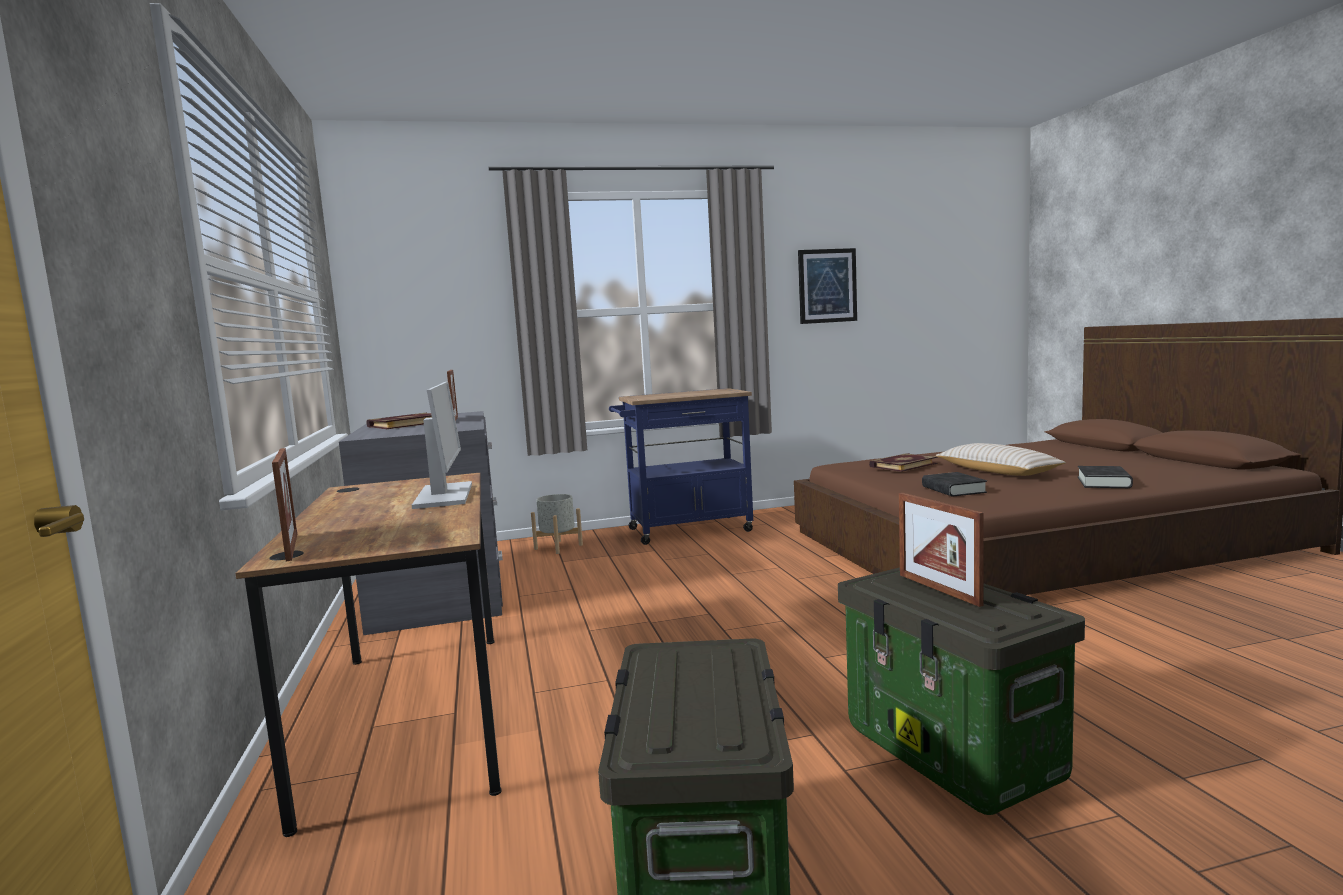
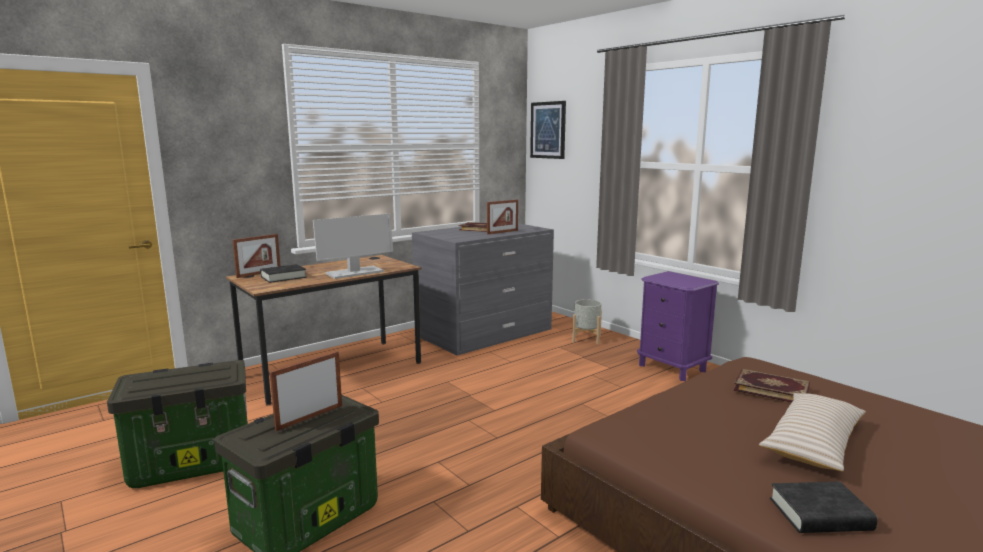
camera: 65 degrees right, 5 degrees up
blue cart [609,388,753,545] -> purple nightstand [637,271,719,381]
picture [798,248,857,324] -> picture moved to [530,101,566,159]
black book [922,472,987,497] -> black book moved to [260,264,307,283]

